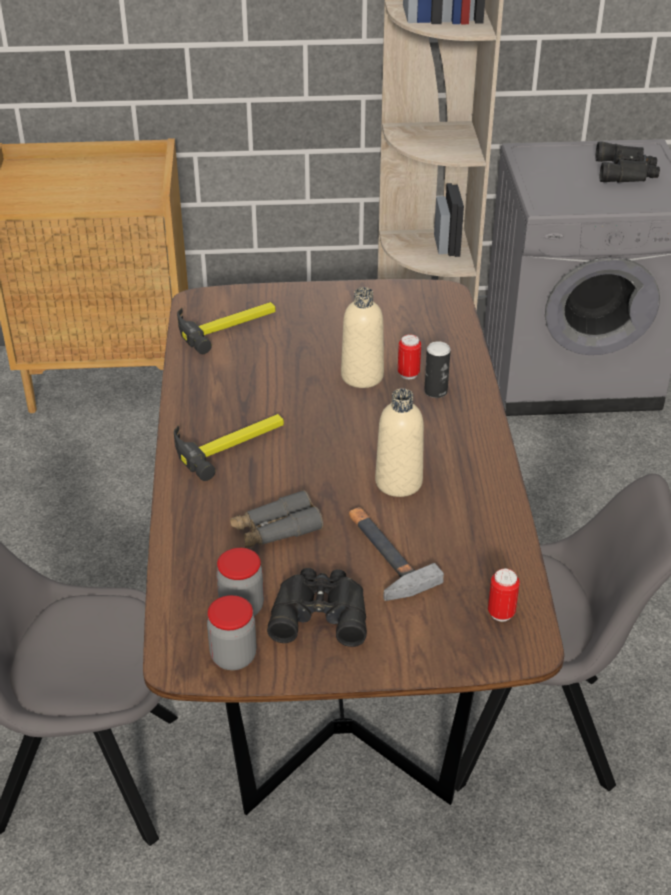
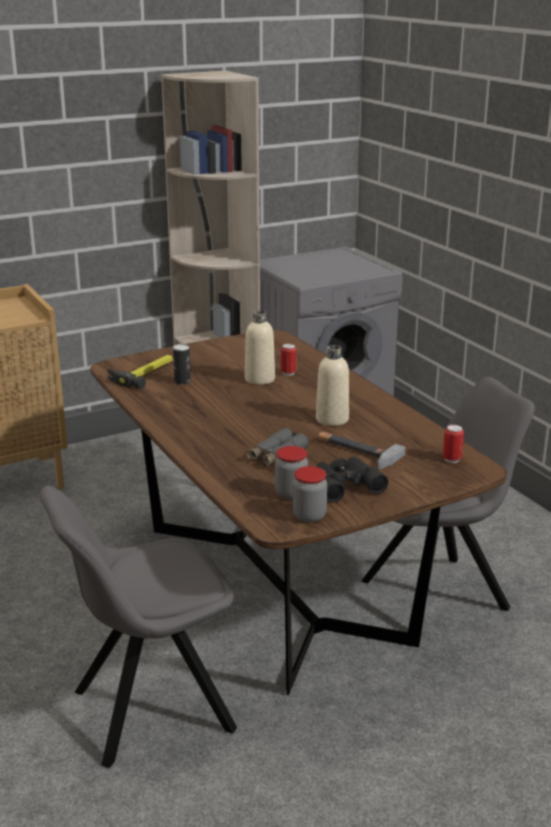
camera: 25 degrees left, 15 degrees down
hammer [174,414,284,481] -> none
can [424,341,451,398] -> can moved to [173,344,191,385]
black binoculars [595,141,660,183] -> none

